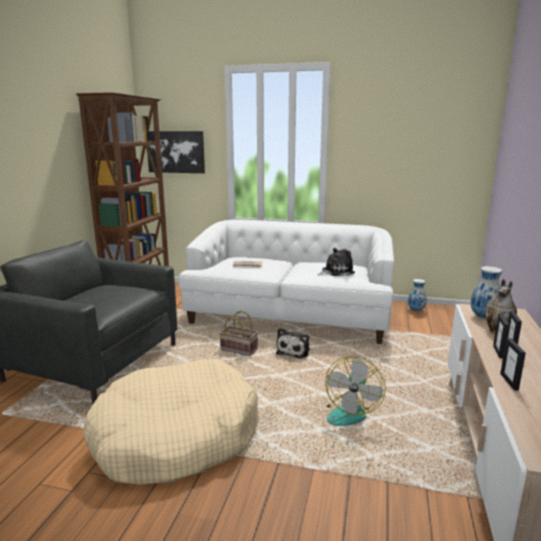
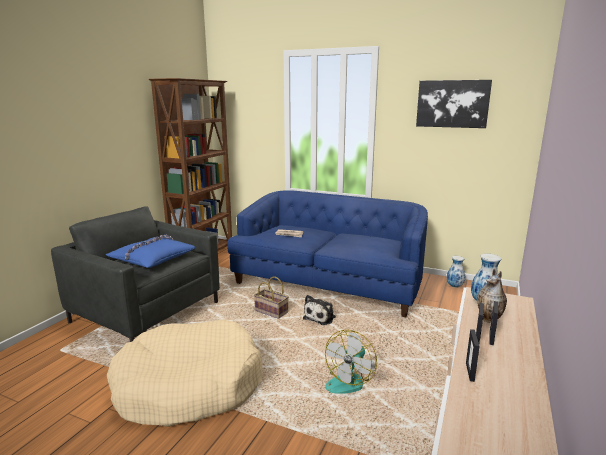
camera: 10 degrees right, 0 degrees up
picture [147,131,205,173] -> picture moved to [416,80,492,128]
white sofa [179,219,394,344] -> blue sofa [227,190,428,317]
plush toy [317,248,355,276] -> none
none -> blue pillow [106,234,196,268]

